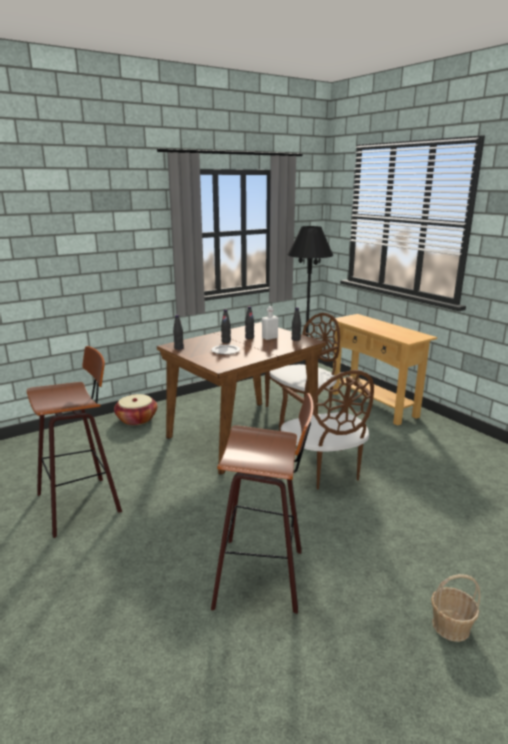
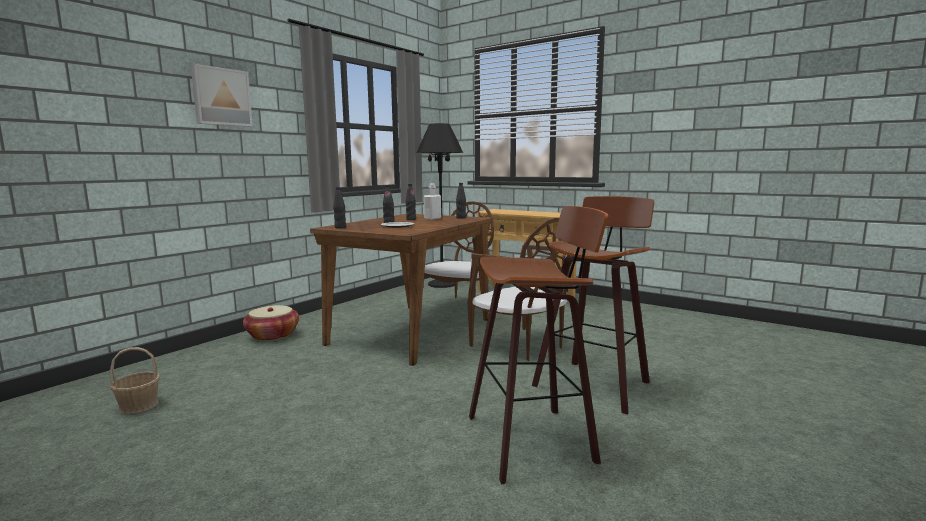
camera: 20 degrees left, 10 degrees down
stool [27,346,122,538] -> stool moved to [532,196,654,415]
basket [431,574,480,642] -> basket moved to [110,347,160,414]
none -> picture [191,64,253,127]

